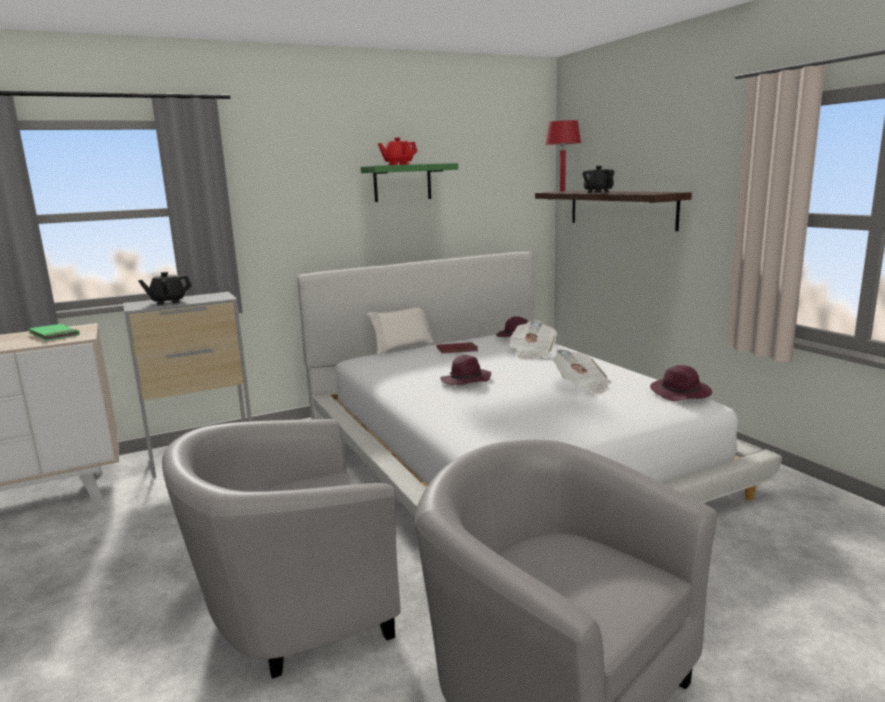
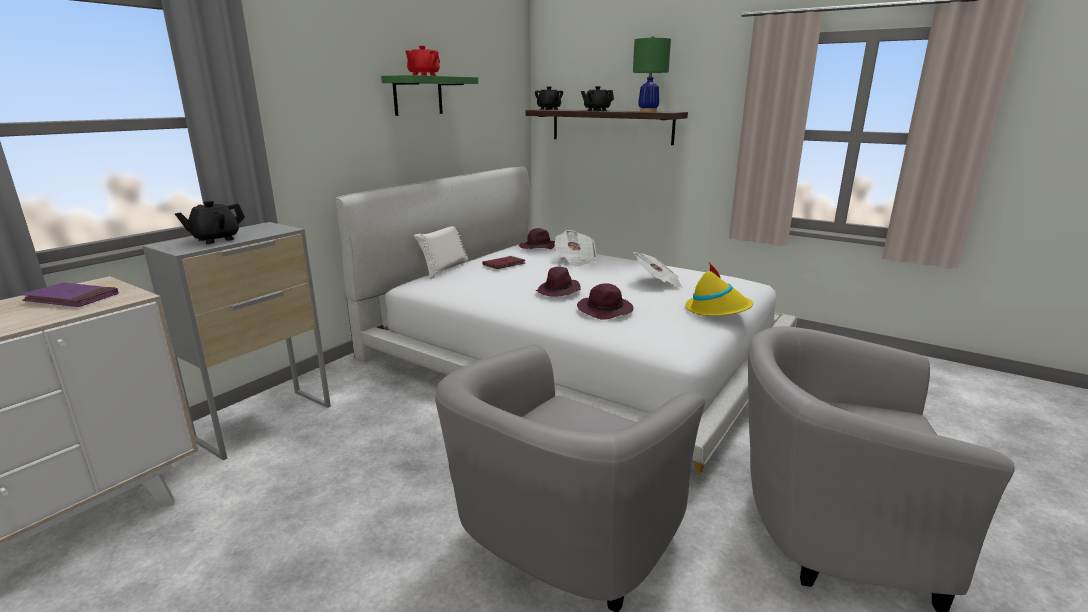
camera: 30 degrees left, 5 degrees up
green book [28,324,80,341] -> purple book [20,283,118,307]
red table lamp [546,120,581,192] -> black teapot [535,87,563,110]
purple hat [650,365,712,401] -> purple hat moved to [577,283,634,320]
none -> green table lamp [633,36,671,112]
none -> yellow hat [685,261,753,316]

